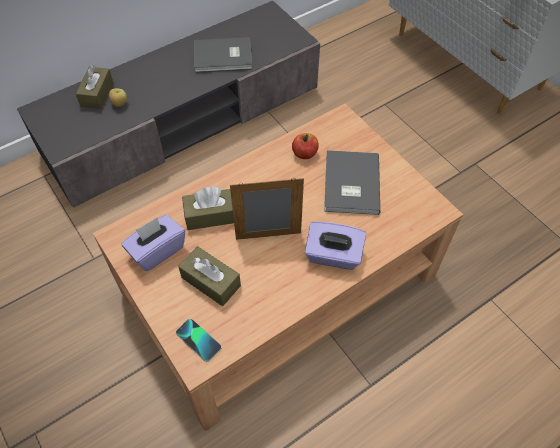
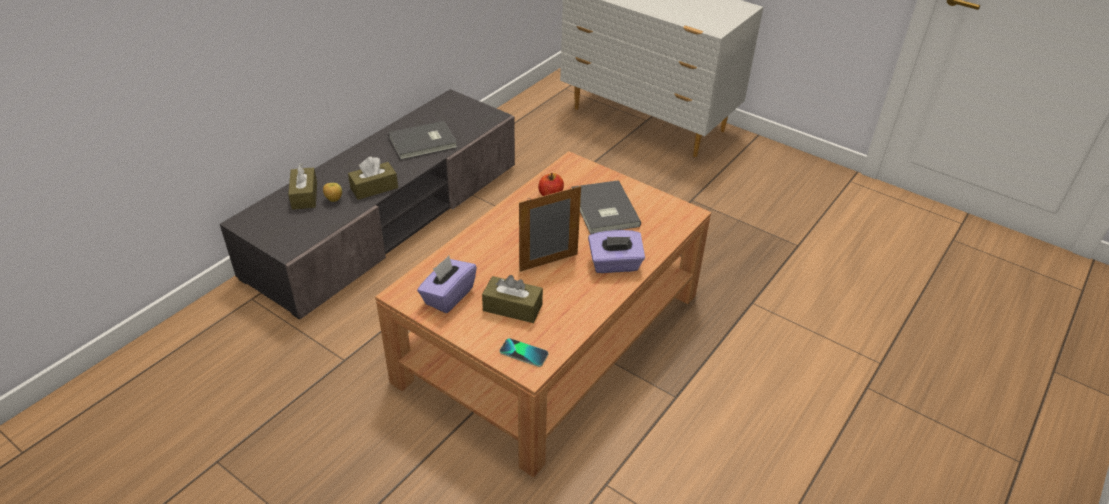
camera: 20 degrees left, 15 degrees down
brown tissue box [182,186,234,230] -> brown tissue box moved to [348,157,398,200]

